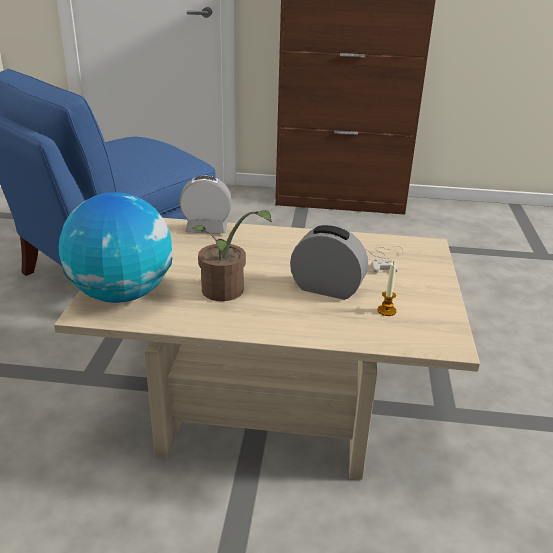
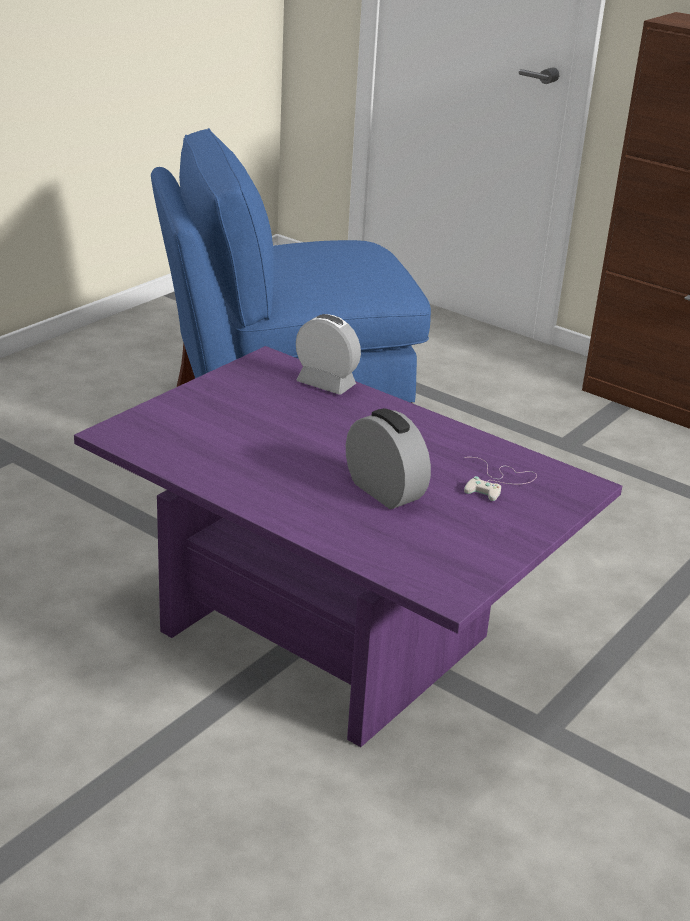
camera: 30 degrees right, 0 degrees up
beige coffee table [54,218,480,480] -> purple coffee table [74,346,622,747]
globe [59,193,172,303] -> none
potted plant [192,210,272,301] -> none
candle [377,262,396,316] -> none

